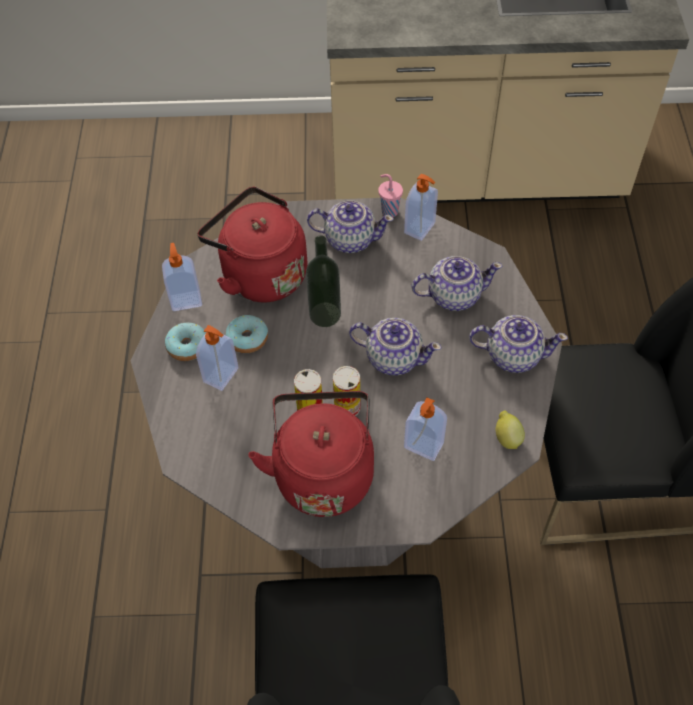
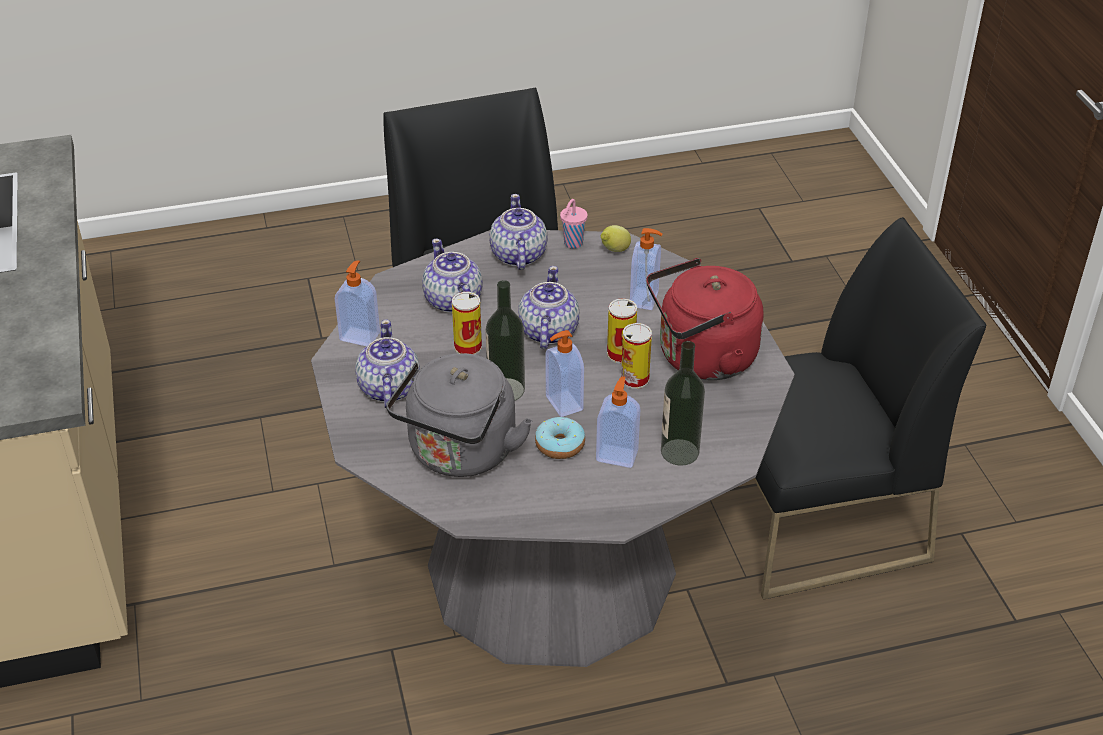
camera: 105 degrees left, 15 degrees down
soap dispenser [162,243,202,311] -> soap dispenser moved to [546,330,584,417]
donut [165,323,206,361] -> none
red kettle [198,187,307,303] -> grey kettle [386,353,533,477]
pink cup [378,174,403,217] -> pink cup moved to [560,199,588,249]
none -> can [452,292,482,355]
none -> bottle [661,341,705,466]

